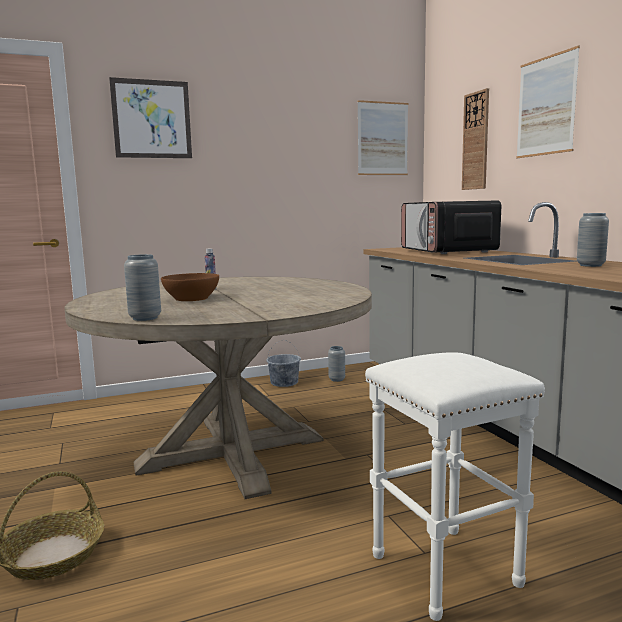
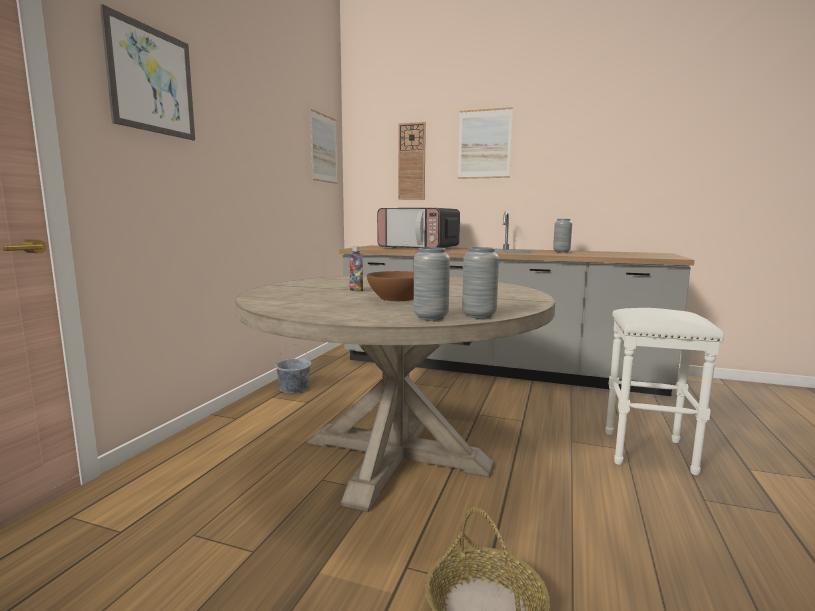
camera: 50 degrees left, 0 degrees up
grey vase [328,346,345,382] -> grey vase moved to [414,247,450,320]

